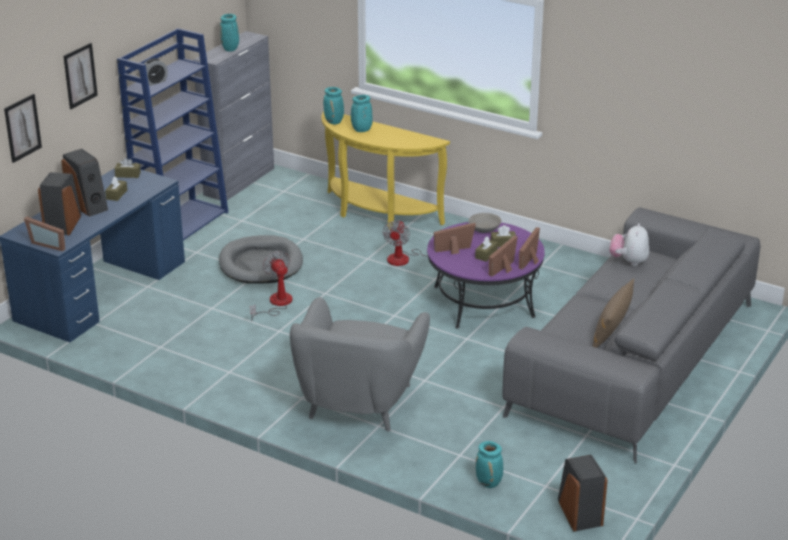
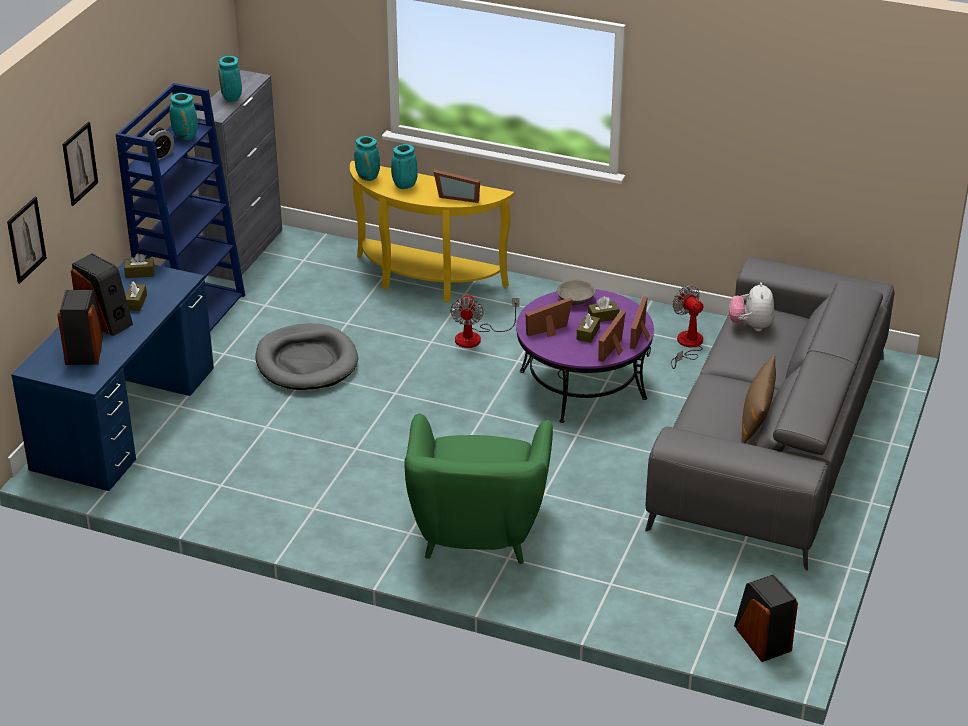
camera: 10 degrees left, 5 degrees up
picture frame [24,216,65,251] -> picture frame moved to [434,170,480,203]
fan [250,251,292,319] -> fan moved to [671,285,703,369]
grey armchair [290,297,430,432] -> green armchair [404,413,553,564]
turquoise vase [476,441,503,488] -> turquoise vase moved to [169,93,198,140]

